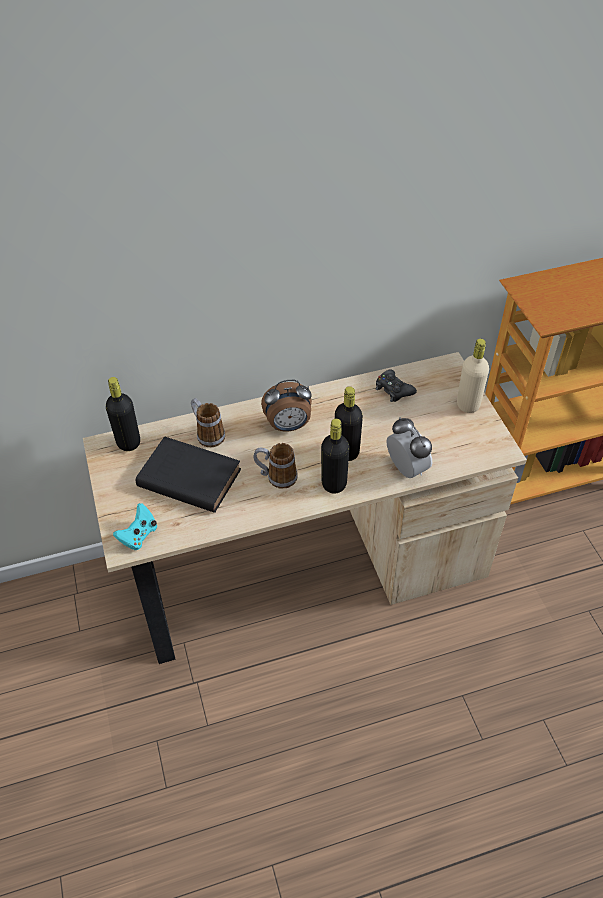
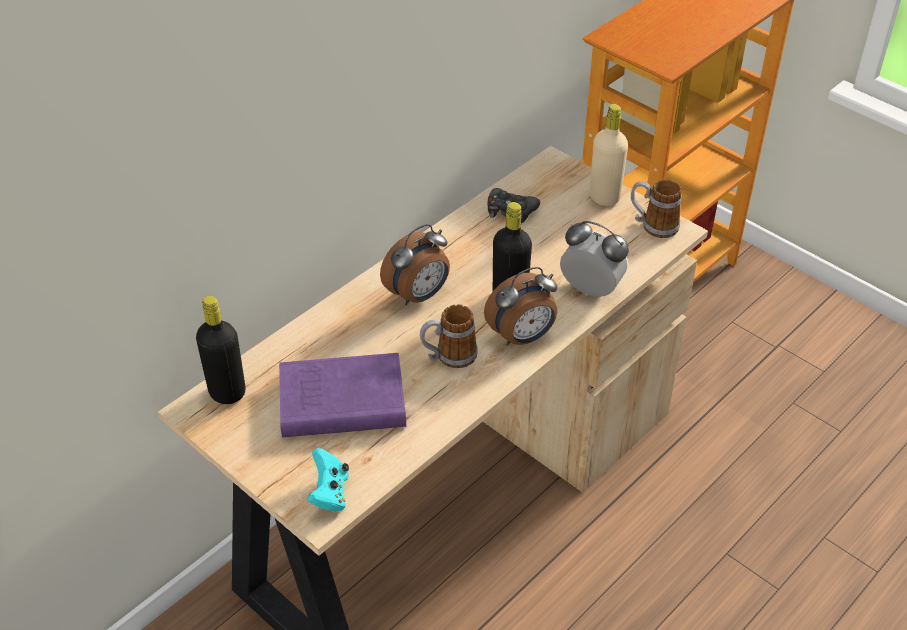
camera: 30 degrees left, 5 degrees down
black book [136,437,241,513] -> purple book [279,353,406,438]
mug [191,398,225,447] -> mug moved to [631,179,682,238]
black bottle [321,419,350,494] -> alarm clock [484,267,557,346]

